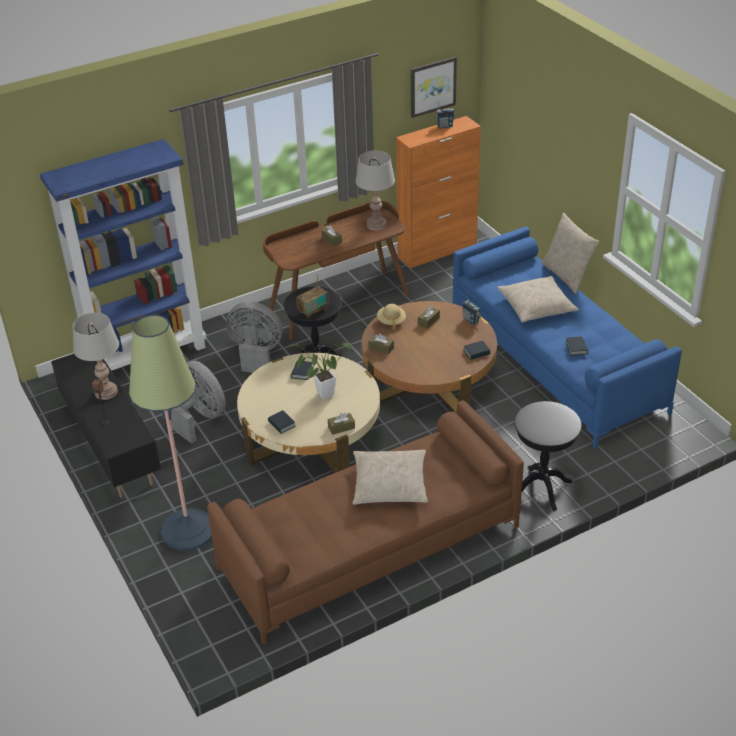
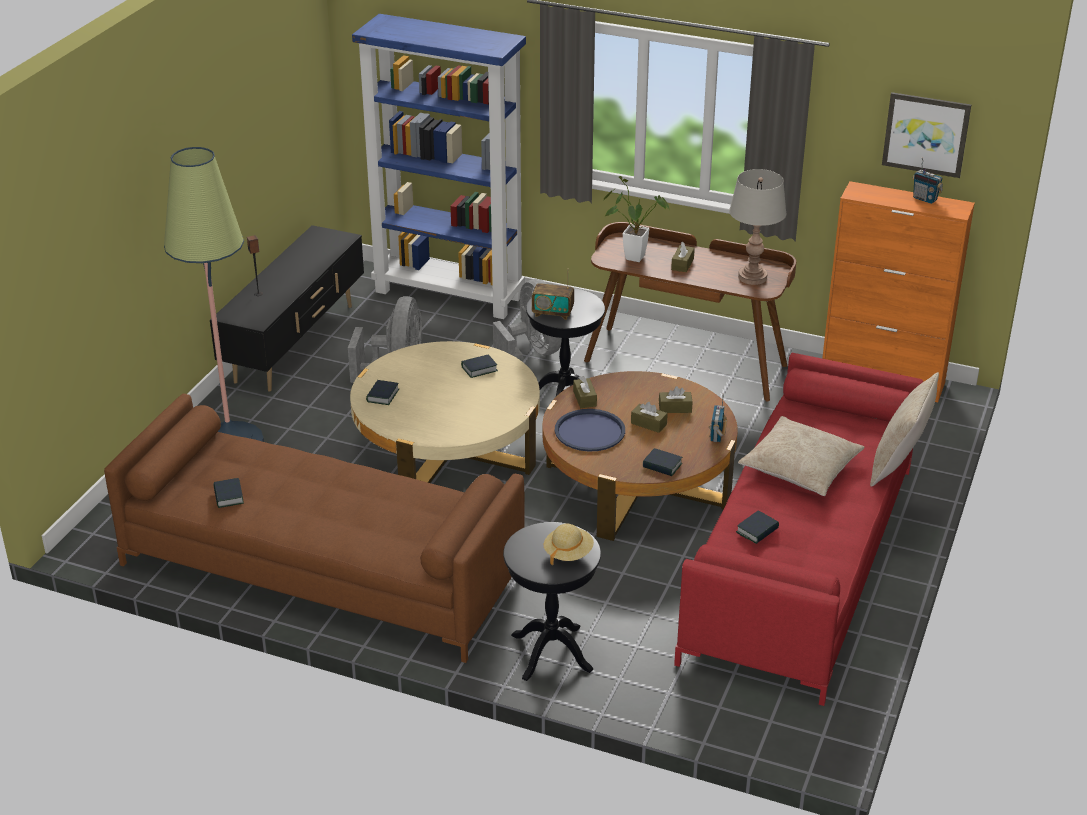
camera: 50 degrees right, 5 degrees down
grey table lamp [73,313,119,400] -> none
potted plant [290,342,352,399] -> potted plant moved to [604,176,670,262]
brown tissue box [328,413,355,435] -> brown tissue box moved to [631,402,668,433]
beige pillow [353,450,428,505] -> none
beige hat [377,304,406,330] -> beige hat moved to [544,523,594,565]
blue sofa [452,227,682,448] -> red sofa [674,353,923,706]
none -> book [213,478,244,508]
none -> blue tray [555,409,625,451]

